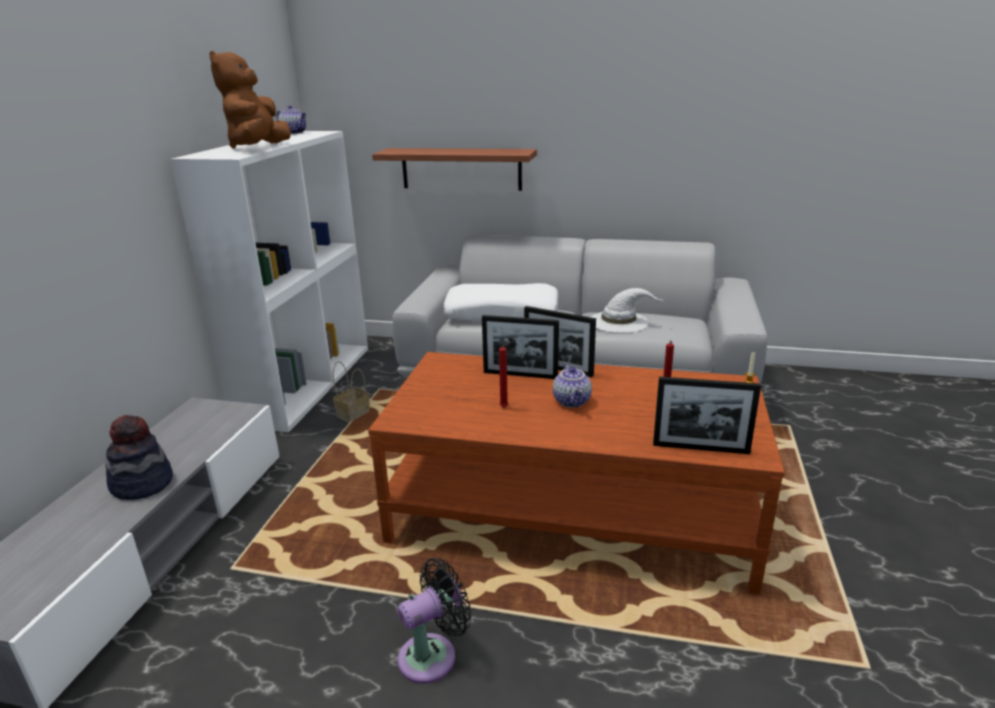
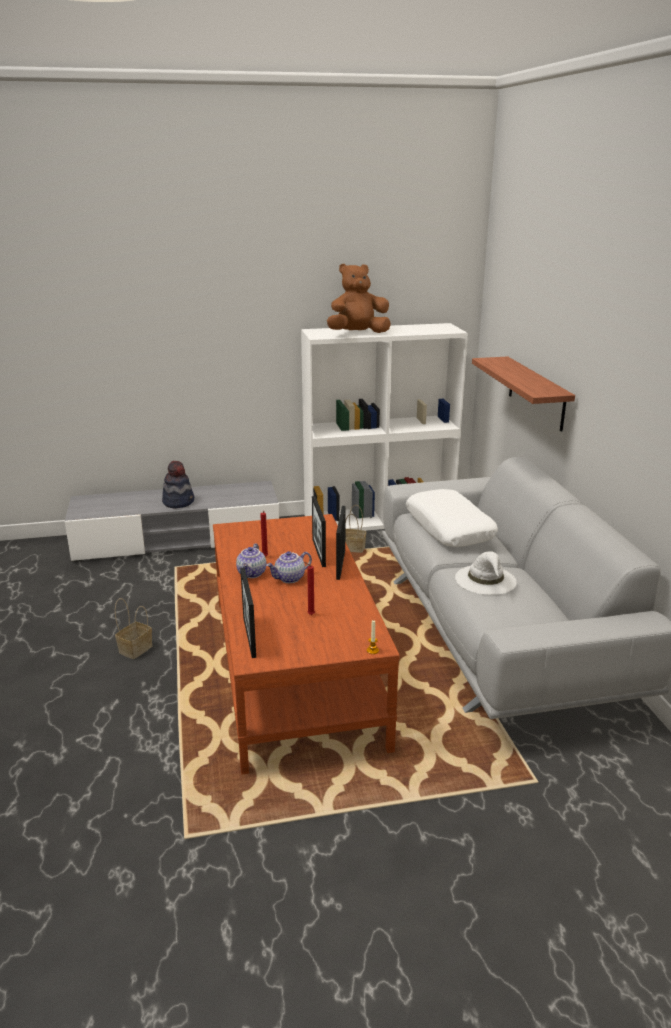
camera: 65 degrees right, 0 degrees up
teapot [276,105,307,134] -> teapot moved to [236,543,266,578]
black fan [397,558,472,684] -> basket [115,598,152,659]

